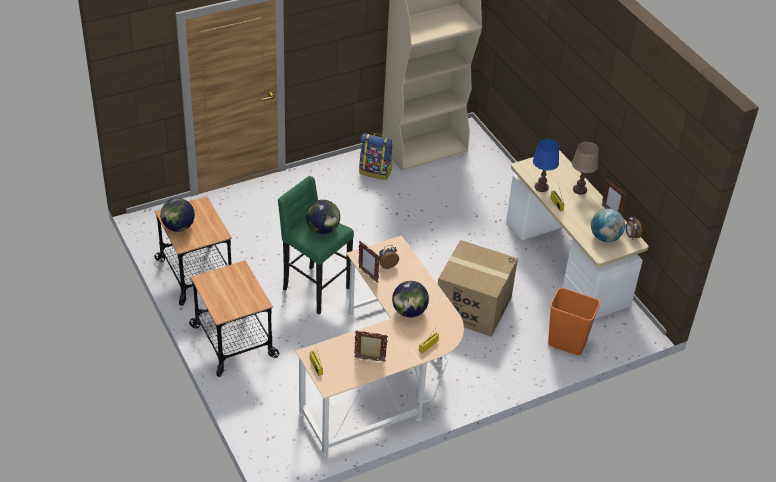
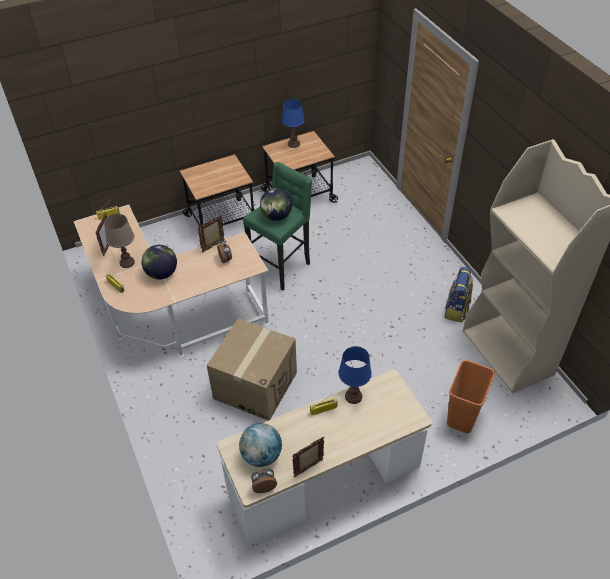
camera: 95 degrees right, 5 degrees up
globe [160,198,195,232] -> blue table lamp [282,99,305,148]
orange trash can [548,287,600,355] -> orange trash can moved to [447,360,495,433]
brown table lamp [572,141,599,195] -> brown table lamp moved to [104,214,135,268]

